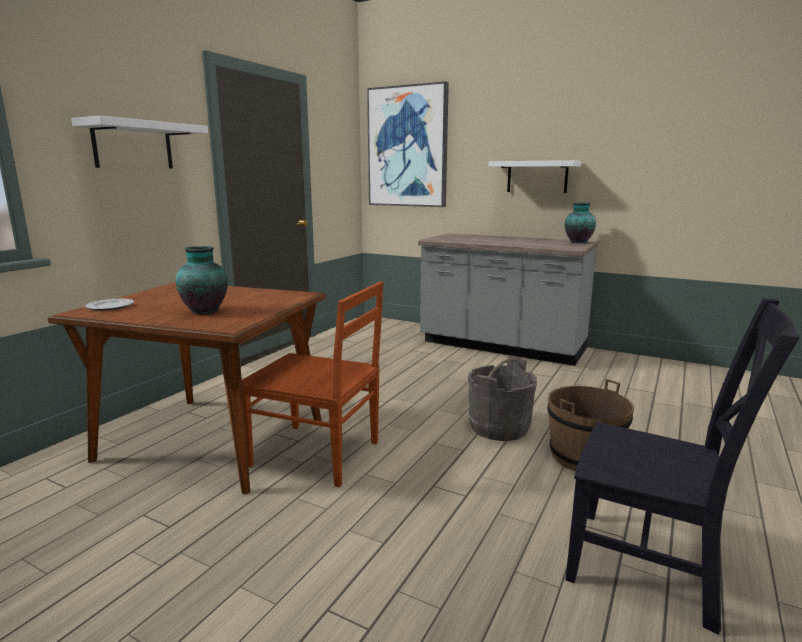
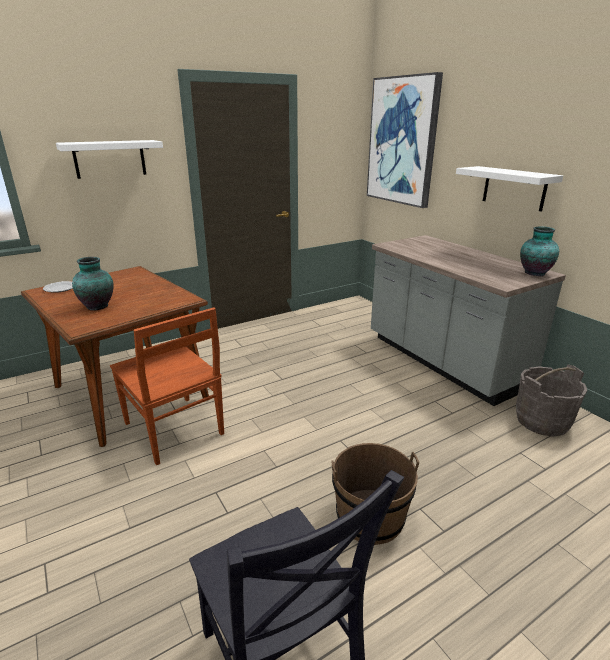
camera: 30 degrees right, 10 degrees up
grey bucket [468,357,537,441] -> grey bucket moved to [516,364,587,437]

